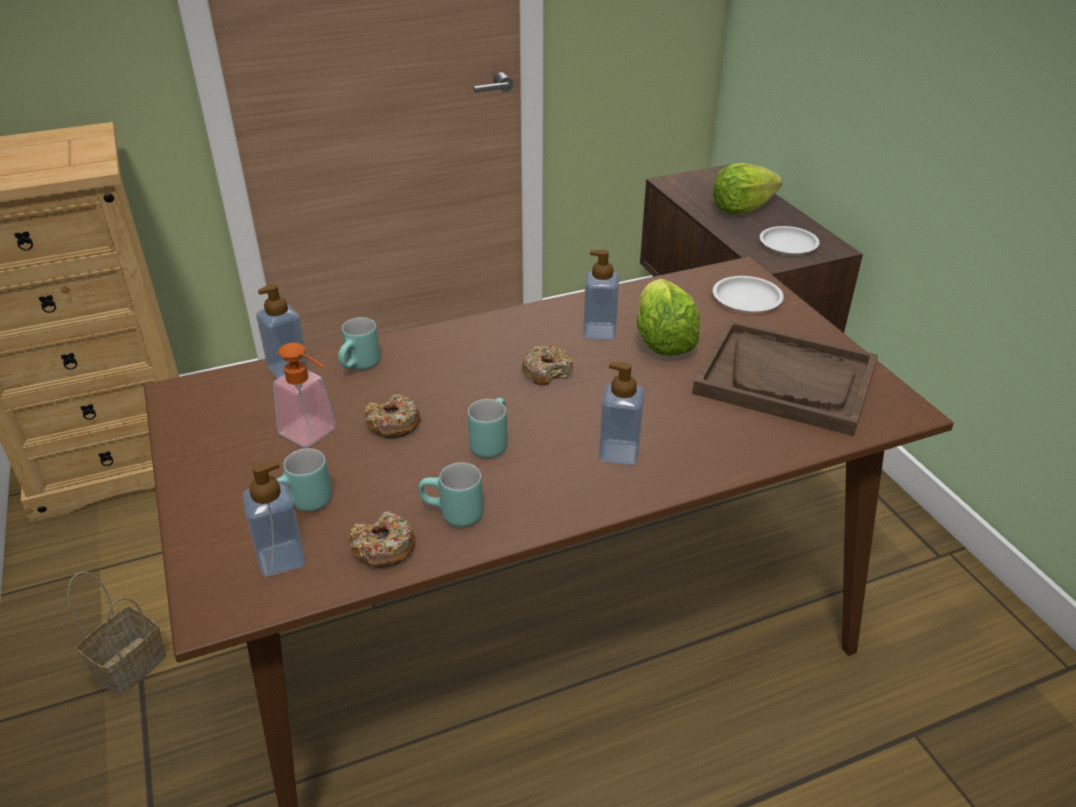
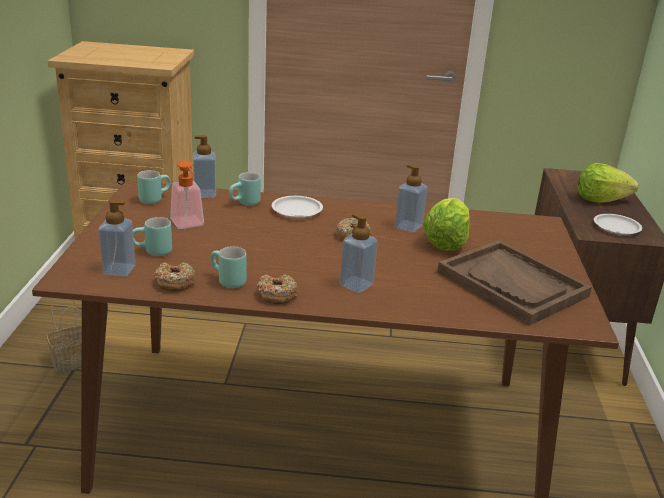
camera: 25 degrees right, 10 degrees down
donut [365,394,421,438] -> donut moved to [257,274,298,304]
turquoise mug [468,398,507,458] -> turquoise mug moved to [137,170,171,204]
white plate [713,276,784,312] -> white plate moved to [272,196,323,218]

